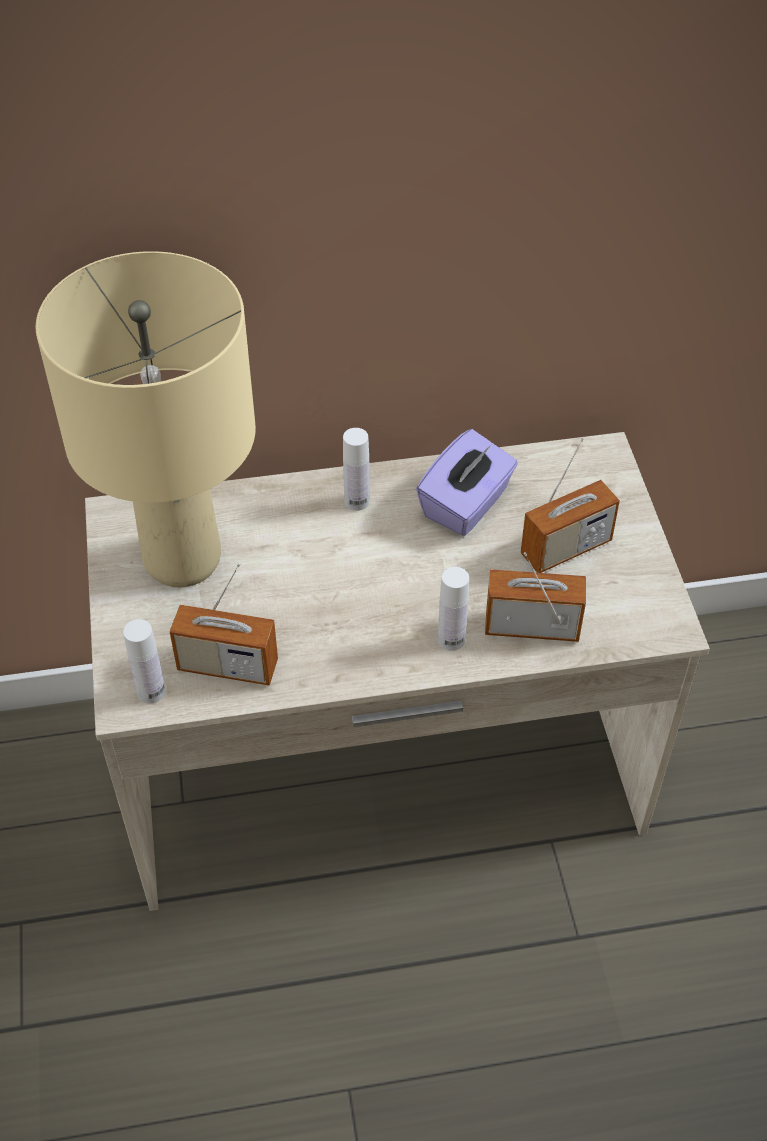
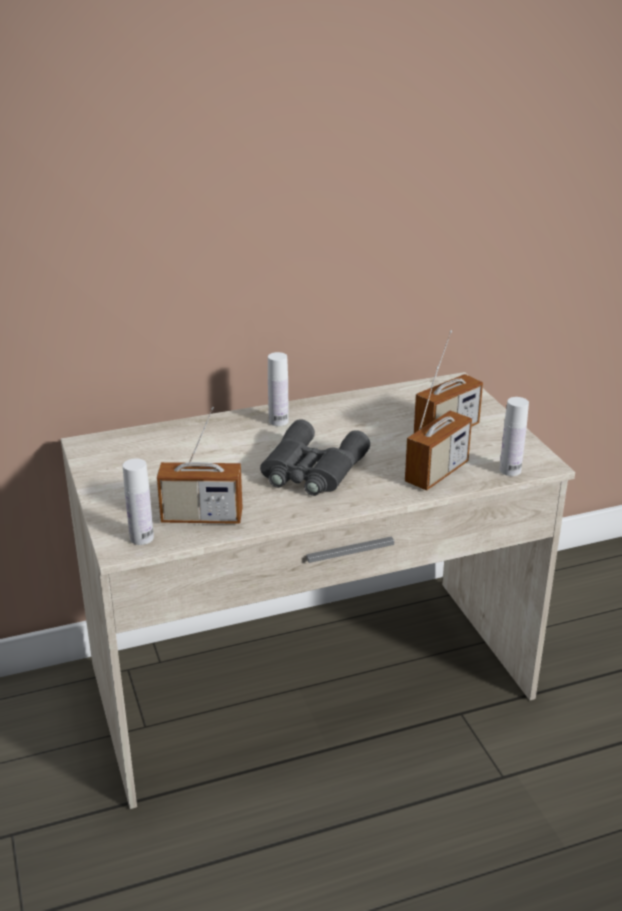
camera: 10 degrees left, 20 degrees down
beige table lamp [35,251,256,588] -> none
purple tissue box [416,429,518,536] -> none
white bottle [438,567,469,651] -> white bottle moved to [499,397,529,476]
radio [485,552,586,642] -> radio turned 135 degrees clockwise [405,366,472,490]
none -> grey binoculars [260,419,370,496]

